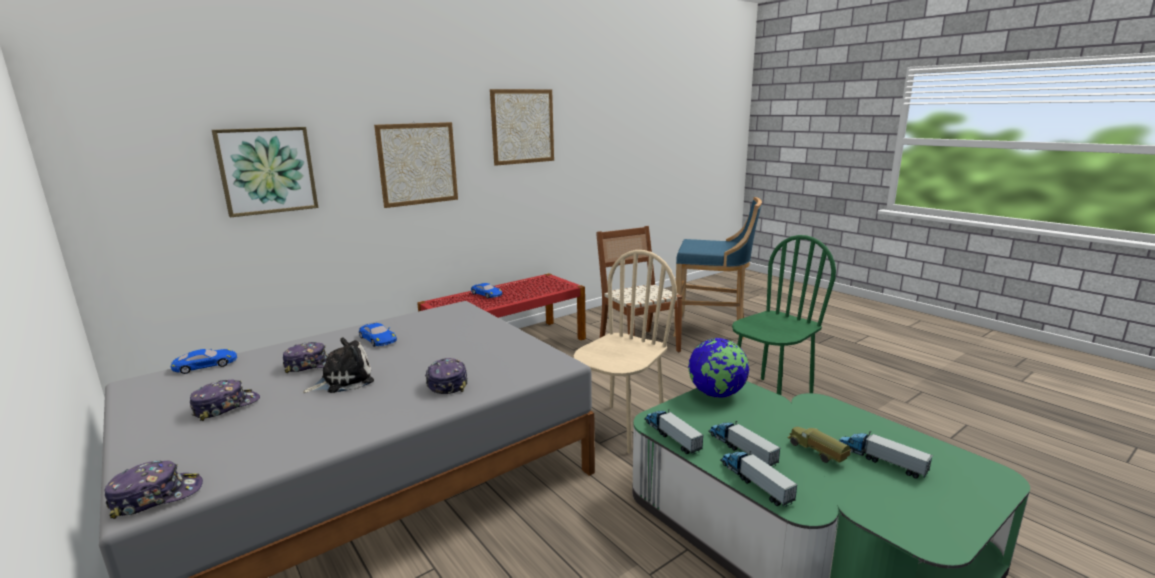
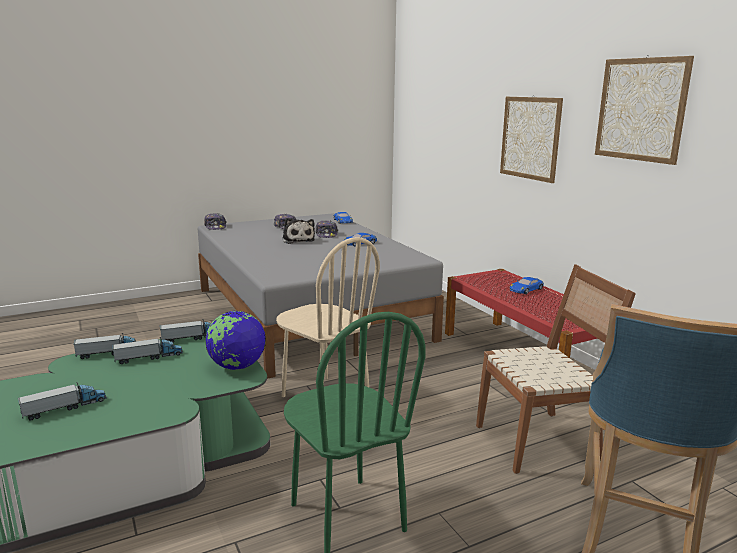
camera: 100 degrees right, 0 degrees up
picture [212,127,318,218] -> none
cap [425,358,468,394] -> none
toy truck [787,426,851,463] -> none

